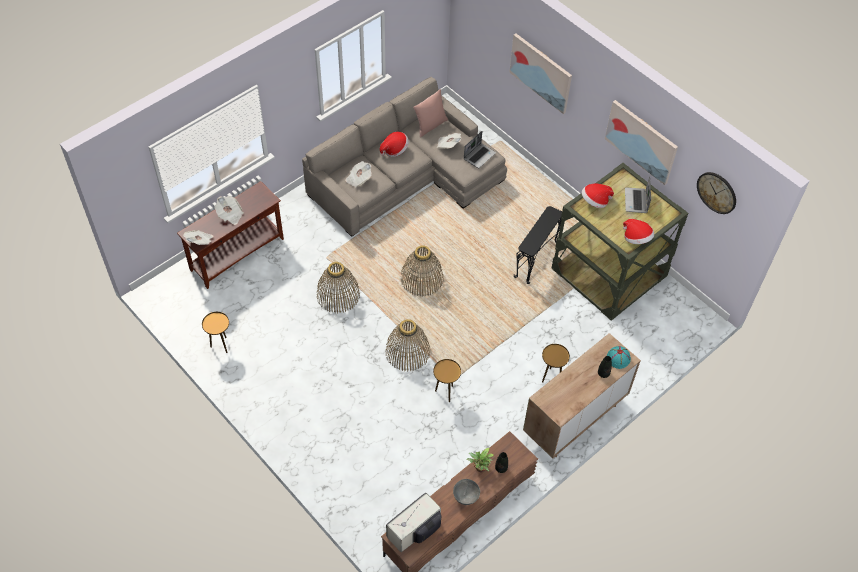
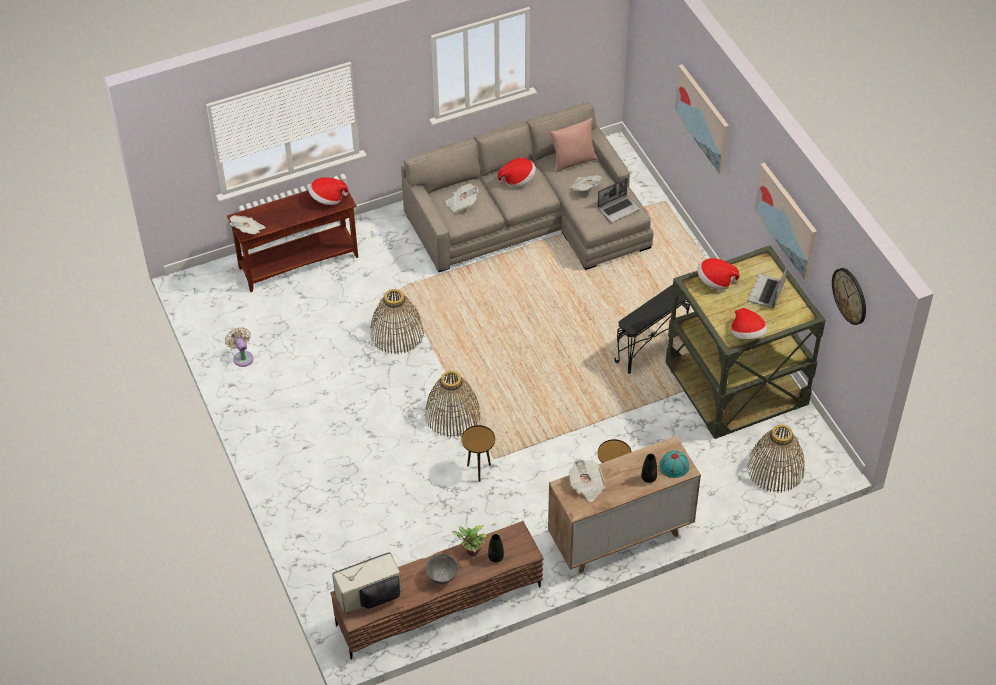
camera: 20 degrees right, 5 degrees down
brown side table [202,312,229,353] -> beige fan [225,327,253,367]
newspaper [214,196,244,225] -> newspaper moved to [569,459,606,502]
basket [401,245,444,296] -> basket moved to [747,425,805,492]
none -> hat [308,177,348,205]

